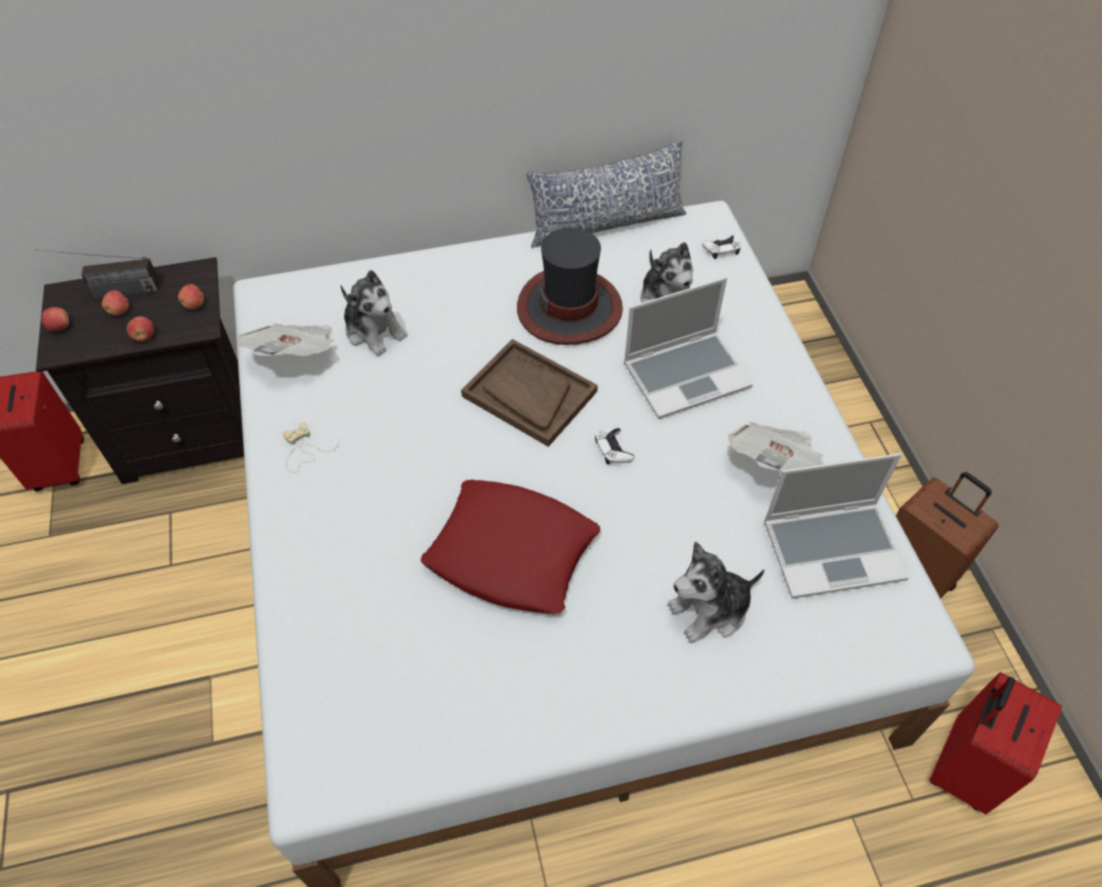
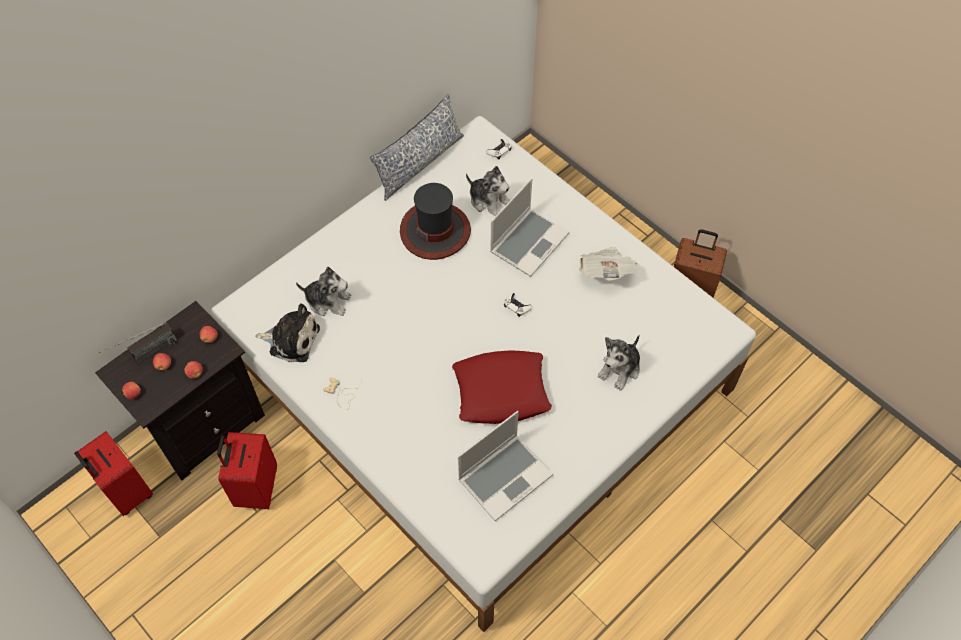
camera: 30 degrees left, 5 degrees up
newspaper [237,324,334,356] -> plush toy [255,303,320,362]
brown tray [461,339,598,447] -> none
laptop [764,453,909,599] -> laptop moved to [458,411,553,521]
red suitcase [929,672,1062,815] -> red suitcase moved to [217,432,277,509]

